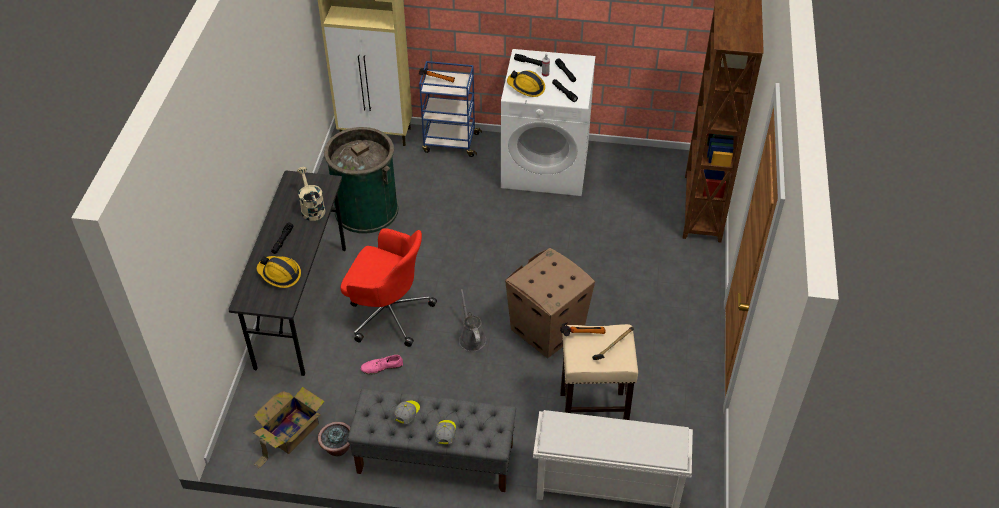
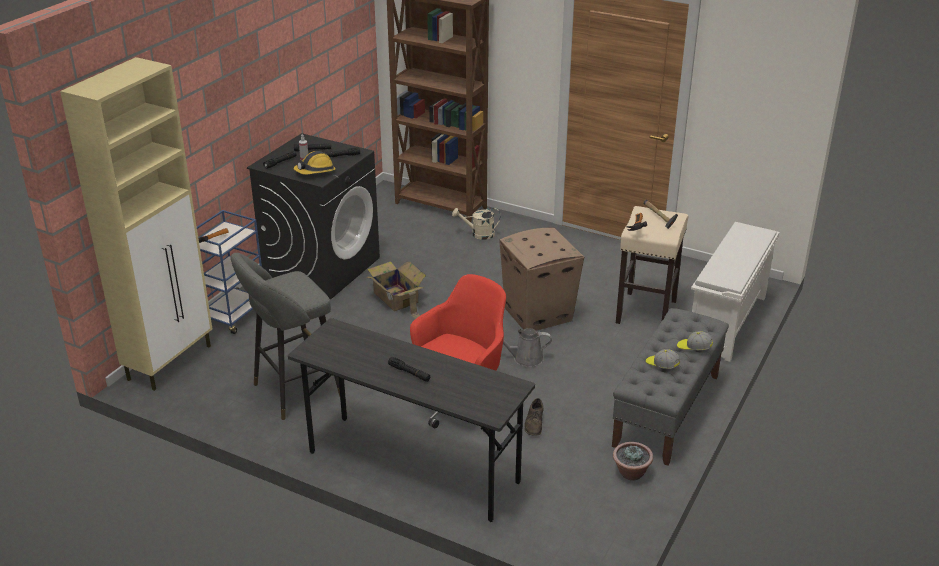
camera: 70 degrees left, 15 degrees down
cardboard box [253,387,325,468] -> cardboard box moved to [366,261,426,319]
hard hat [257,256,301,288] -> none
beige watering can [297,167,325,221] -> beige watering can moved to [452,208,500,240]
green trash can [324,127,399,234] -> grey stool [231,253,340,420]
pink shoe [361,355,403,375] -> brown shoe [524,398,543,436]
white washing machine [501,49,595,196] -> black washing machine [247,133,380,299]

